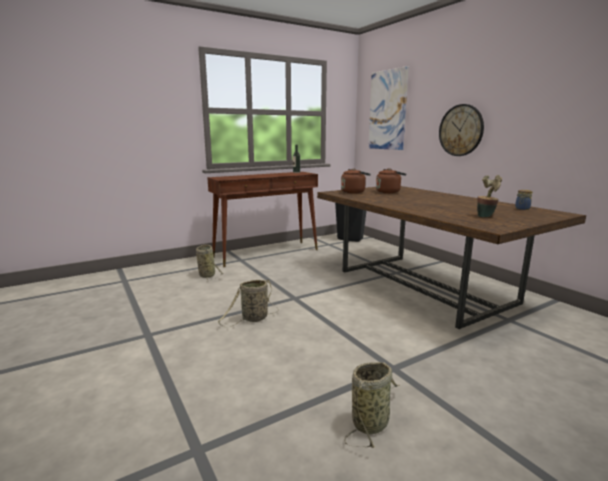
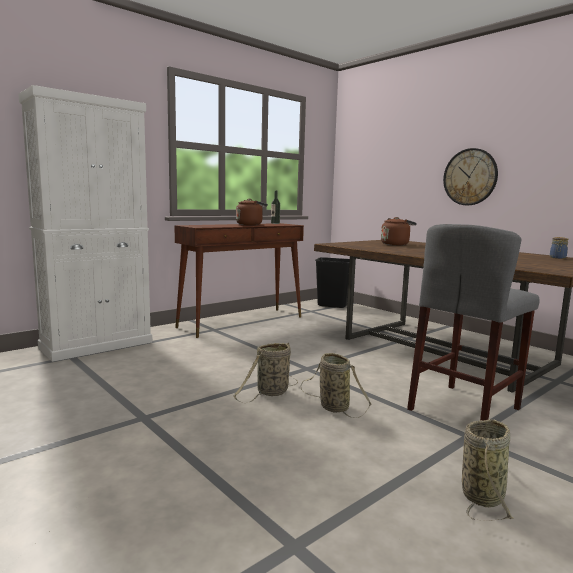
camera: 10 degrees left, 5 degrees down
basket [196,245,223,280] -> basket moved to [301,353,372,418]
brown kettle [341,168,371,193] -> brown kettle moved to [236,199,268,225]
picture [368,66,409,150] -> none
potted plant [477,175,502,218] -> none
none -> white cabinet [18,85,152,362]
none -> grey stool [407,224,540,420]

